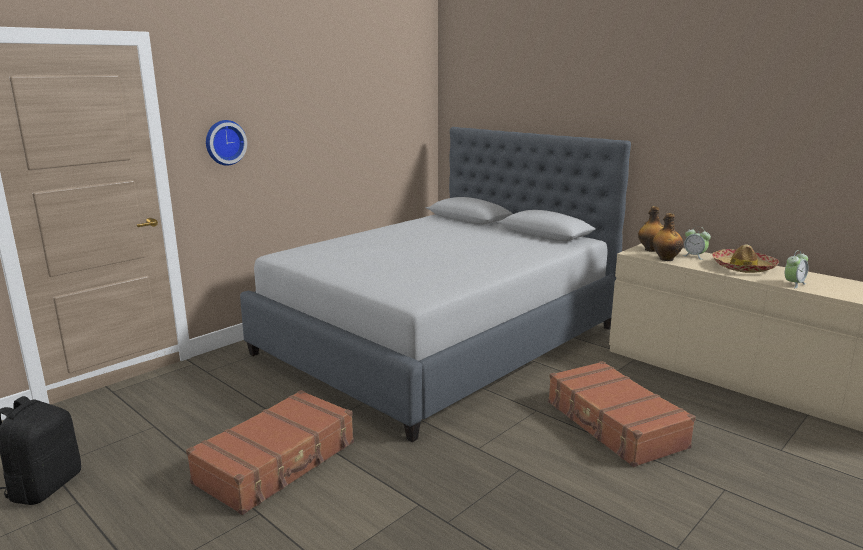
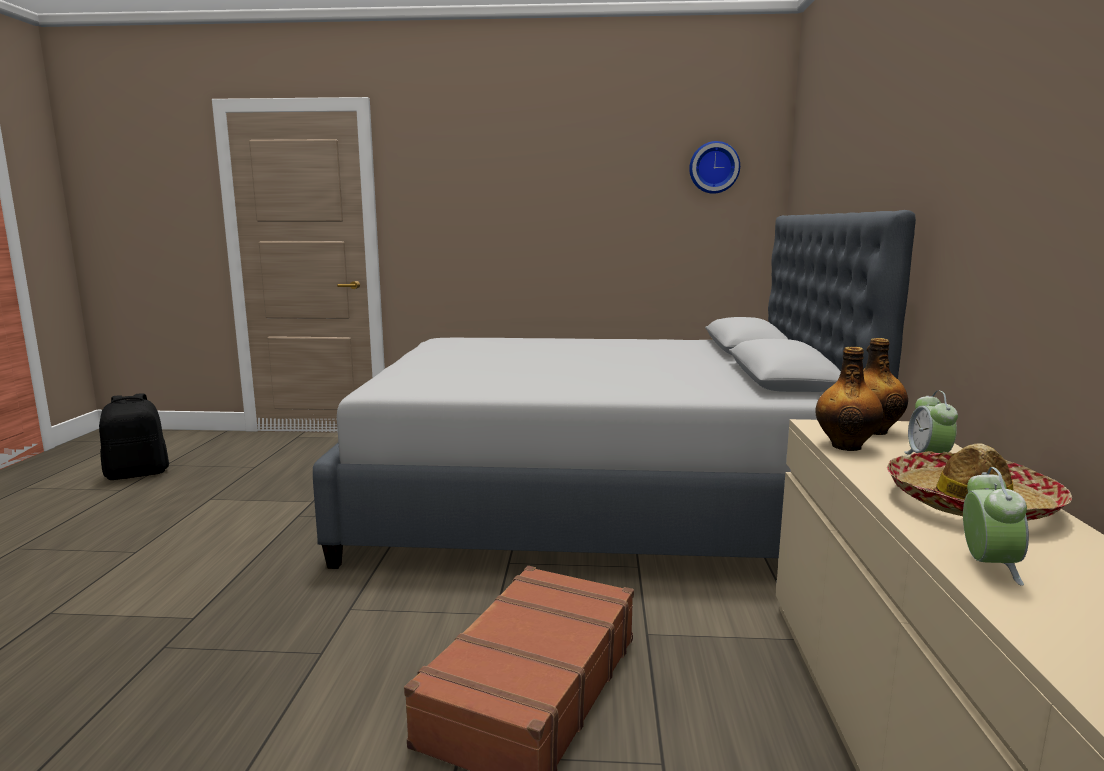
camera: 50 degrees right, 5 degrees down
brown suitcase [186,390,354,515] -> none
wall clock [206,120,247,166] -> wall clock moved to [689,141,740,194]
alarm clock [785,250,808,288] -> alarm clock turned 90 degrees counterclockwise [963,467,1029,586]

